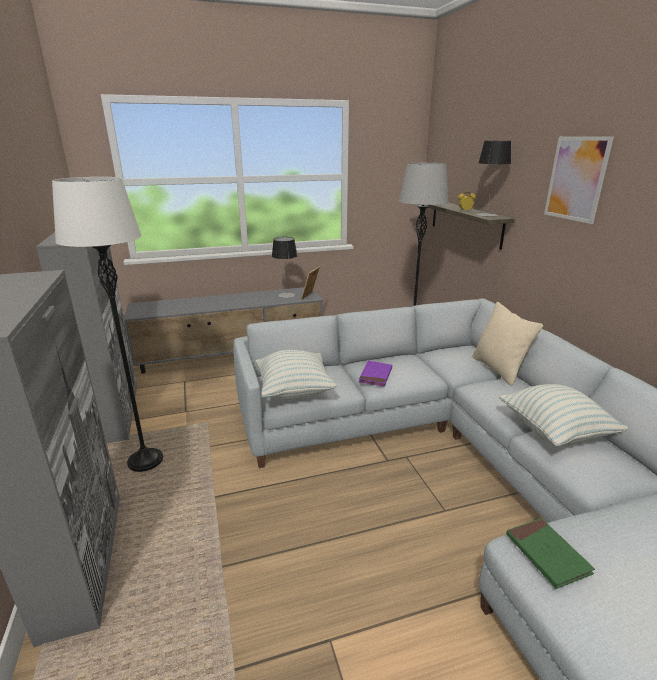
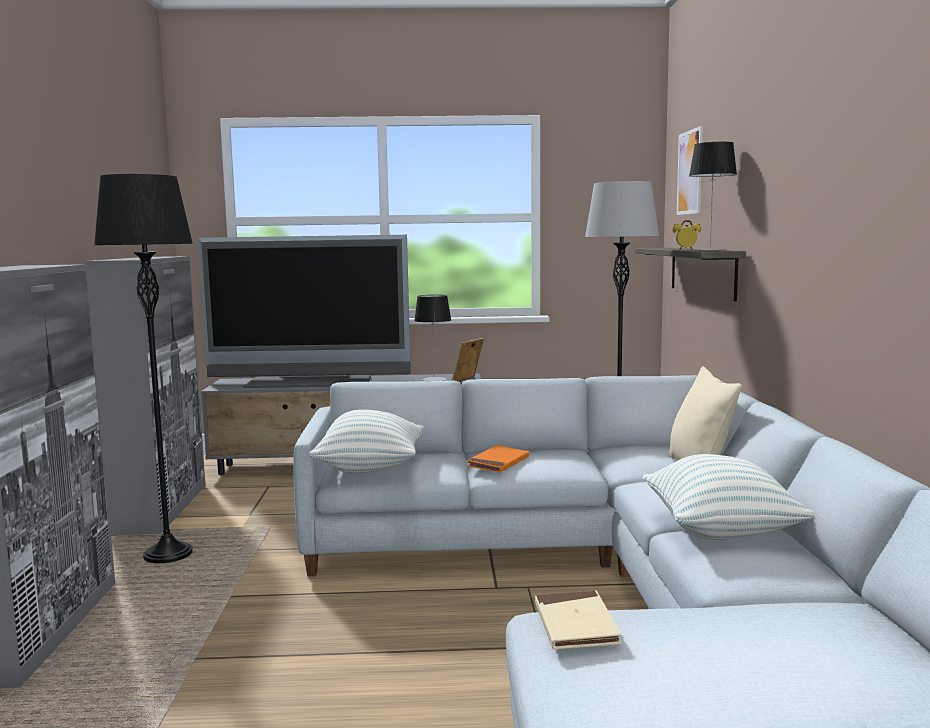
camera: 15 degrees right, 15 degrees down
white floor lamp [52,177,163,472] -> black floor lamp [94,174,193,563]
purple book [359,361,392,387] -> orange book [467,445,530,473]
green book [506,518,595,589] -> beige book [535,590,622,650]
picture [544,136,614,224] -> picture moved to [677,126,703,215]
none -> television [198,235,411,388]

